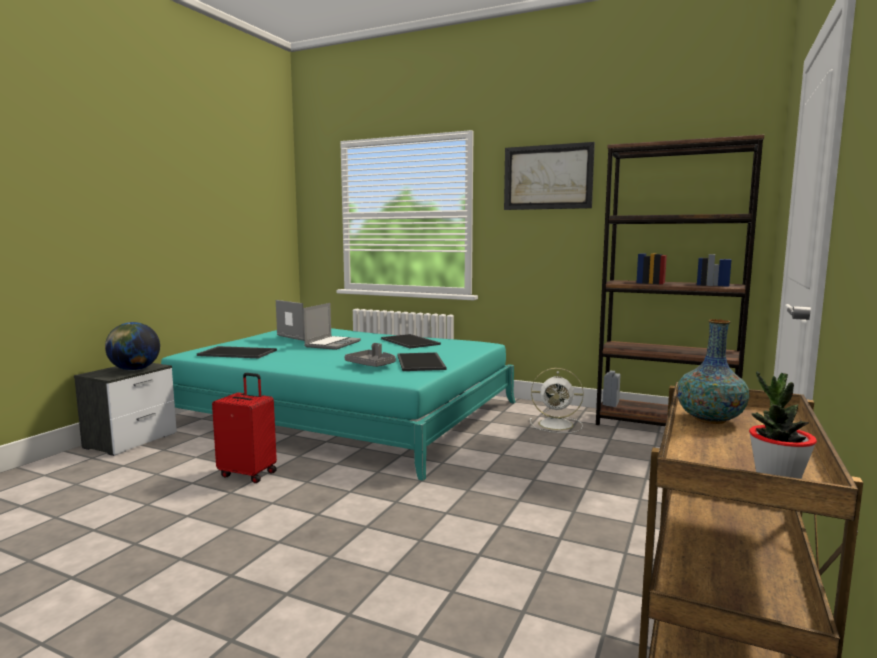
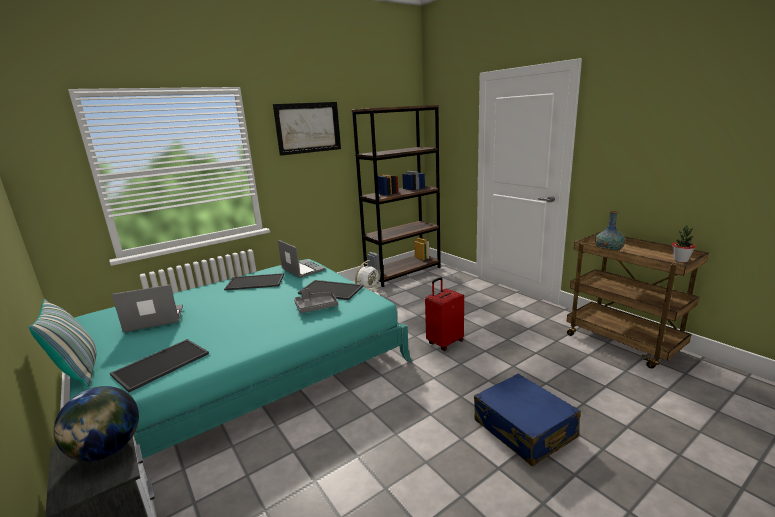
camera: 60 degrees left, 10 degrees up
red suitcase [212,373,277,483] -> red suitcase moved to [425,277,464,351]
laptop [303,303,361,350] -> laptop moved to [278,240,325,278]
none -> pillow [29,299,97,387]
none -> blue suitcase [474,374,581,466]

